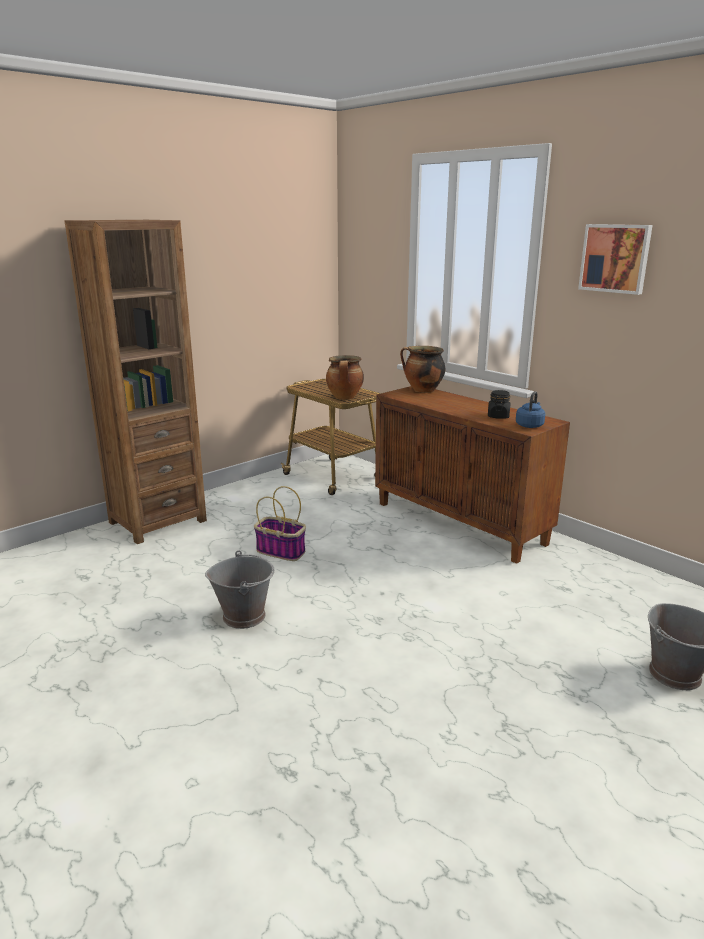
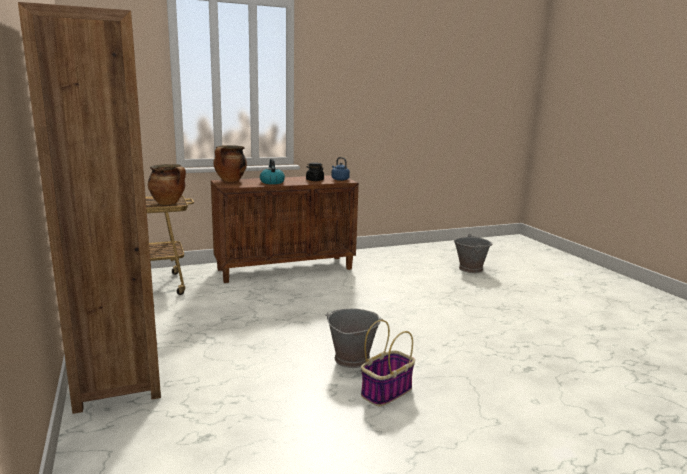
camera: 70 degrees left, 5 degrees down
basket [254,486,306,561] -> basket moved to [361,320,415,406]
picture [578,224,653,295] -> none
none -> kettle [260,159,285,184]

